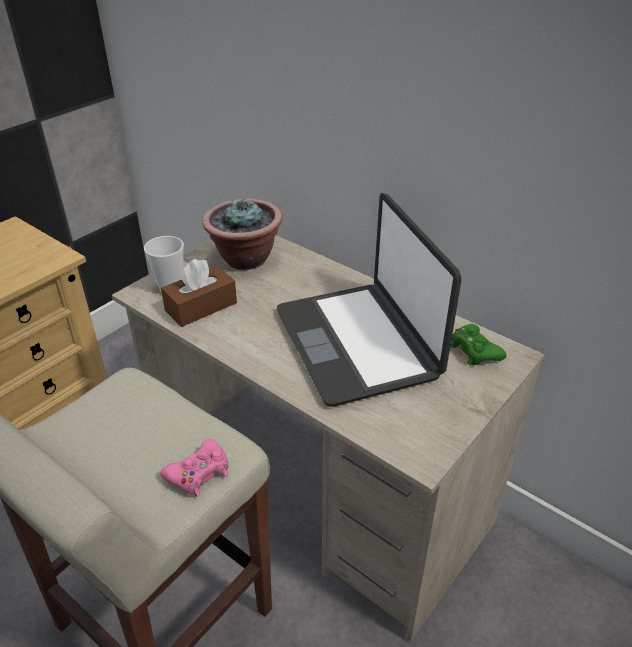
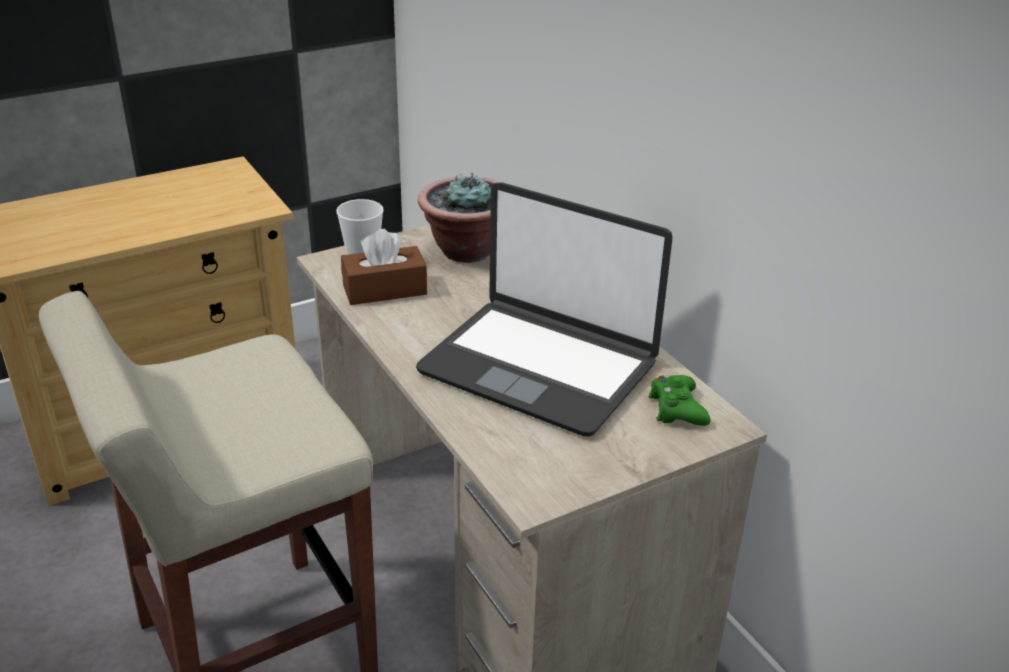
camera: 20 degrees right, 5 degrees down
pink game controller [160,439,228,497] -> none
laptop [277,193,462,407] -> laptop turned 60 degrees counterclockwise [416,182,672,436]

